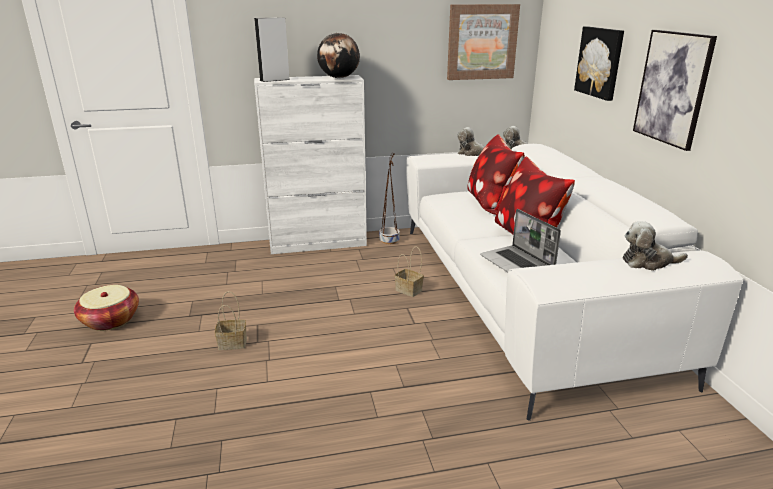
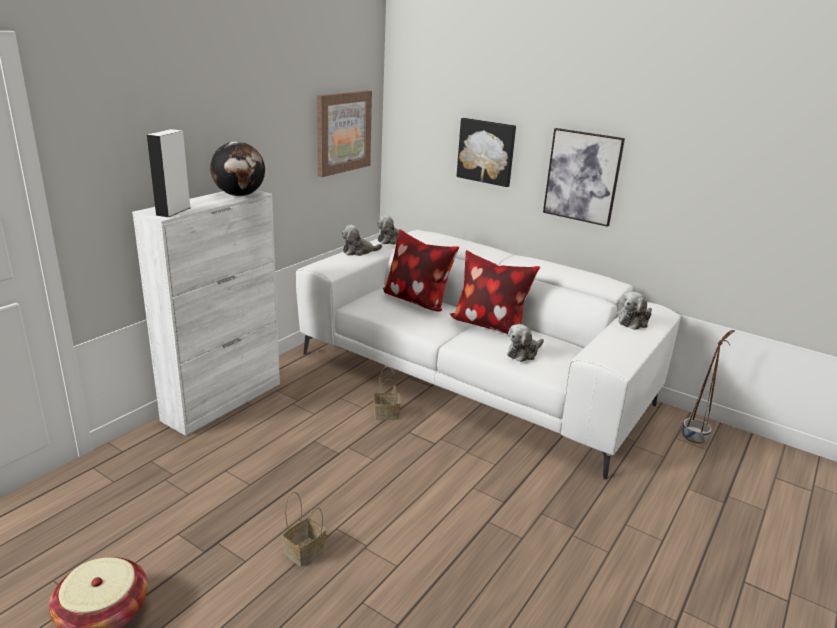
camera: 45 degrees left, 0 degrees up
brown planter [379,153,400,244] -> brown planter moved to [681,330,735,444]
laptop [480,209,561,272] -> plush toy [507,324,544,362]

